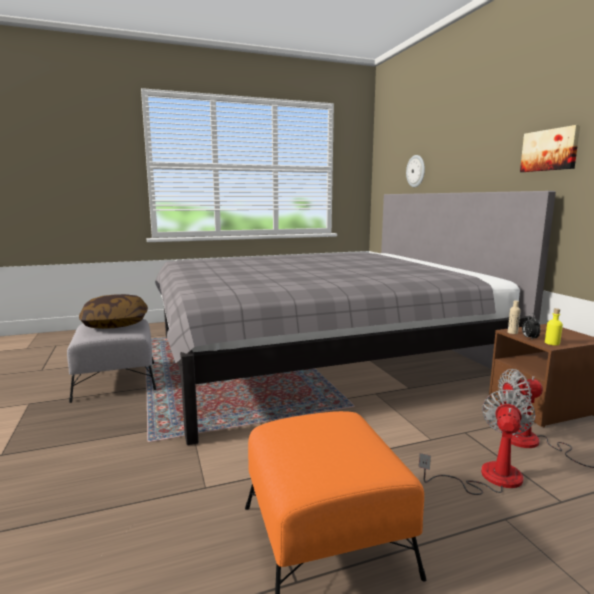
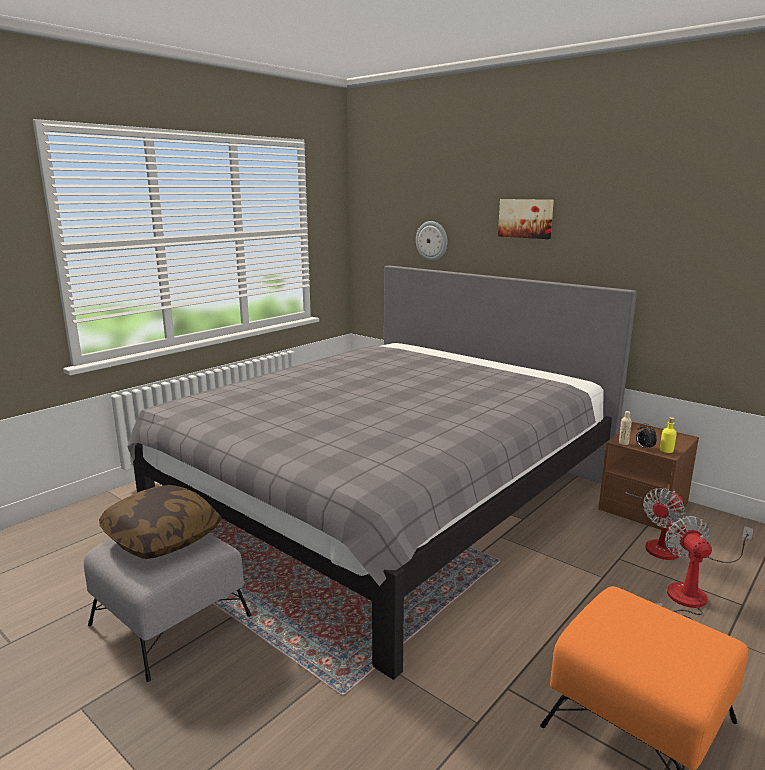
camera: 30 degrees left, 5 degrees up
picture [520,125,580,172] -> picture moved to [498,199,554,239]

